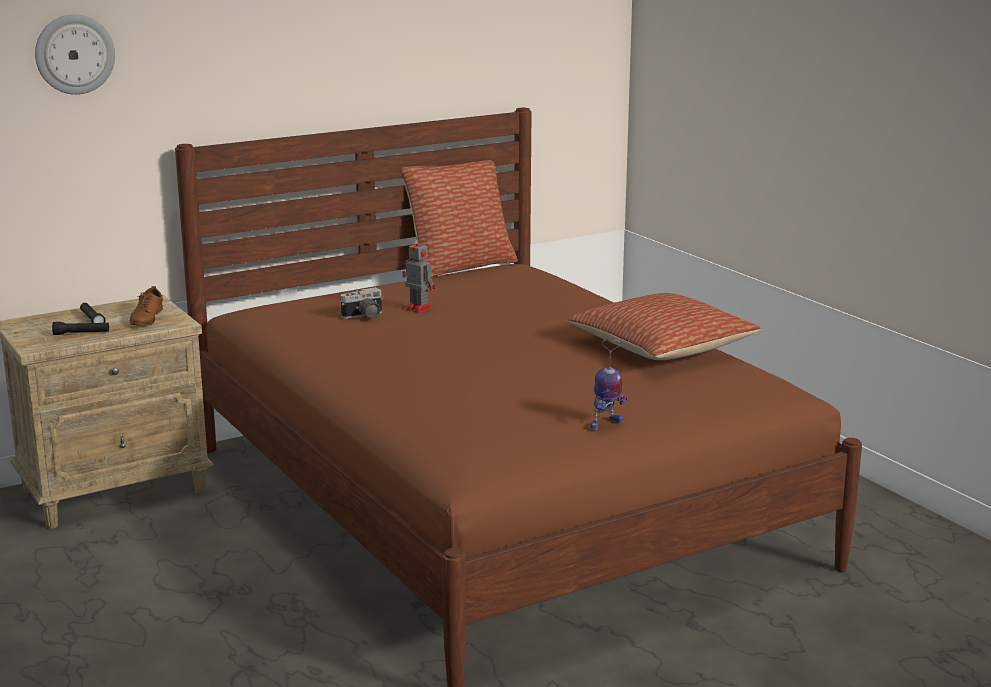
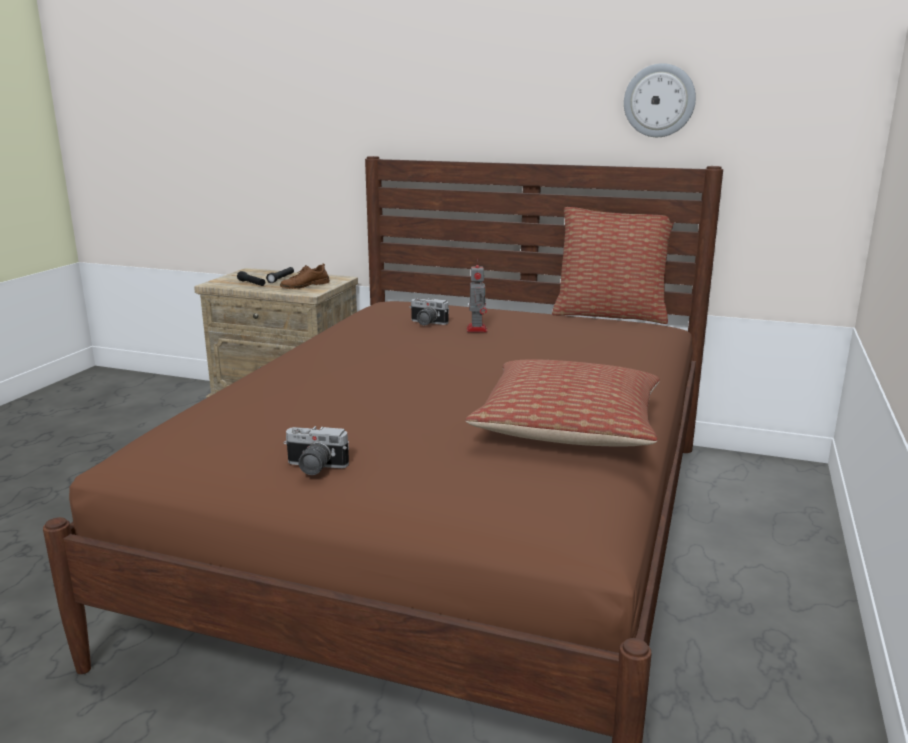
camera: 50 degrees right, 0 degrees up
wall clock [35,14,115,95] -> wall clock moved to [624,63,696,137]
toy robot [590,340,628,429] -> camera [283,426,349,475]

